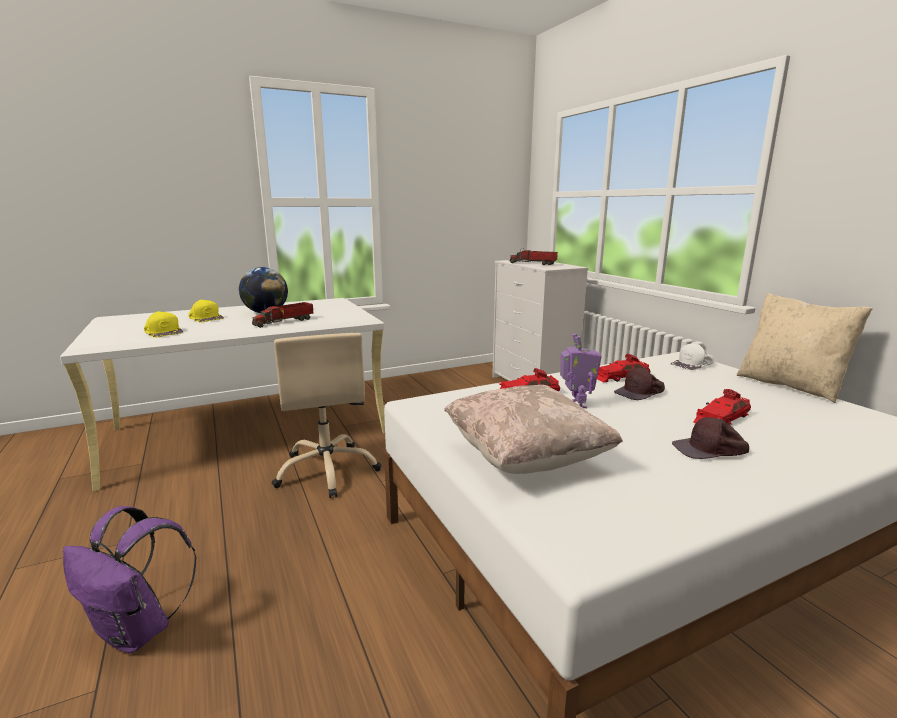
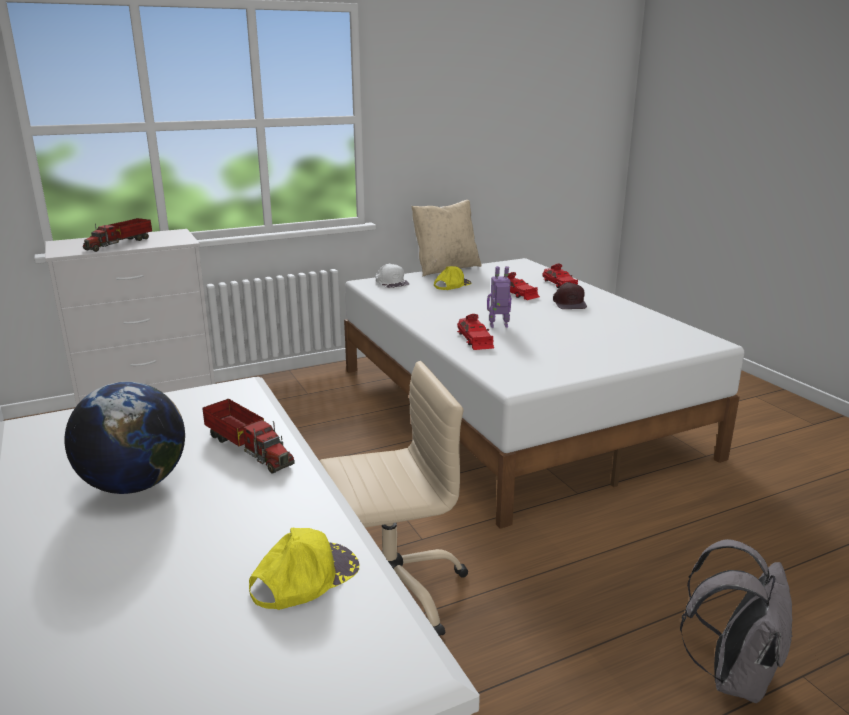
camera: 90 degrees left, 5 degrees up
purple backpack [63,506,197,653] -> grey backpack [680,539,792,703]
yellow cap [189,299,224,322] -> yellow cap moved to [434,266,472,290]
beige pillow [444,385,623,474] -> none
red toy car [597,354,651,383] -> red toy car moved to [542,264,578,288]
brown cap [614,368,665,400] -> none

